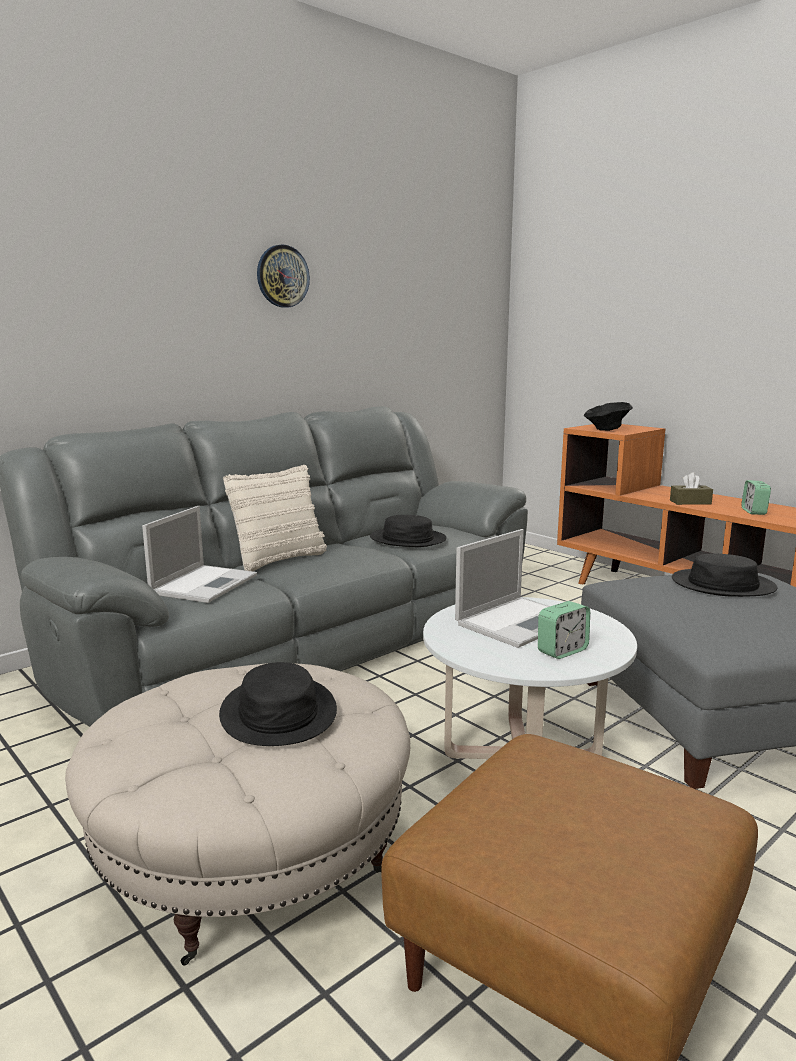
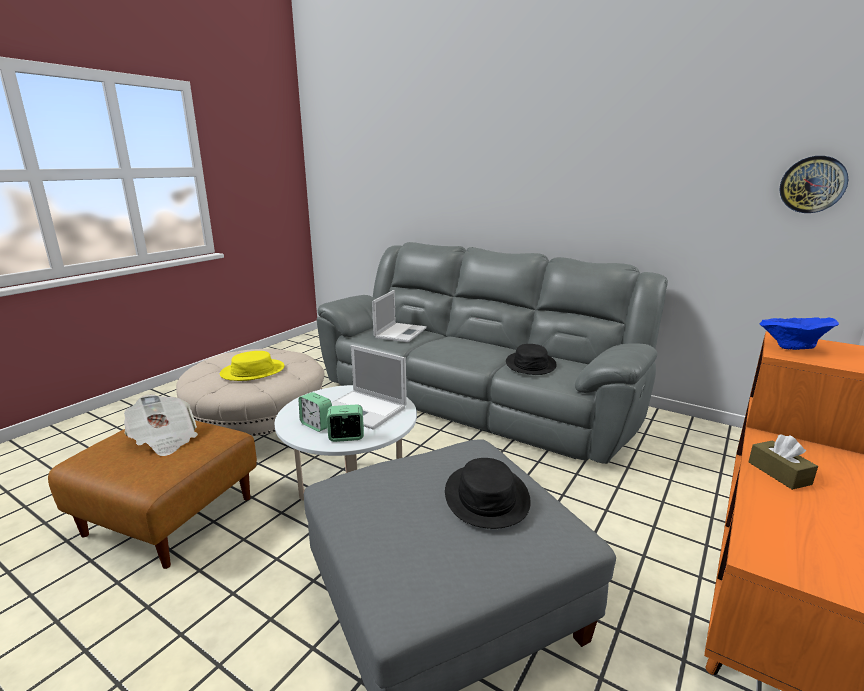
camera: 75 degrees right, 5 degrees up
laptop [142,506,257,603] -> laptop turned 75 degrees counterclockwise [372,290,427,342]
black hat [219,662,337,746] -> yellow hat [220,351,285,381]
beige pillow [222,465,327,571] -> none
wall clock [257,244,310,308] -> wall clock moved to [780,156,849,213]
black bowl [583,402,633,431] -> blue bowl [760,317,839,350]
alarm clock [742,480,771,515] -> alarm clock moved to [327,405,364,442]
none -> newspaper [124,394,198,456]

